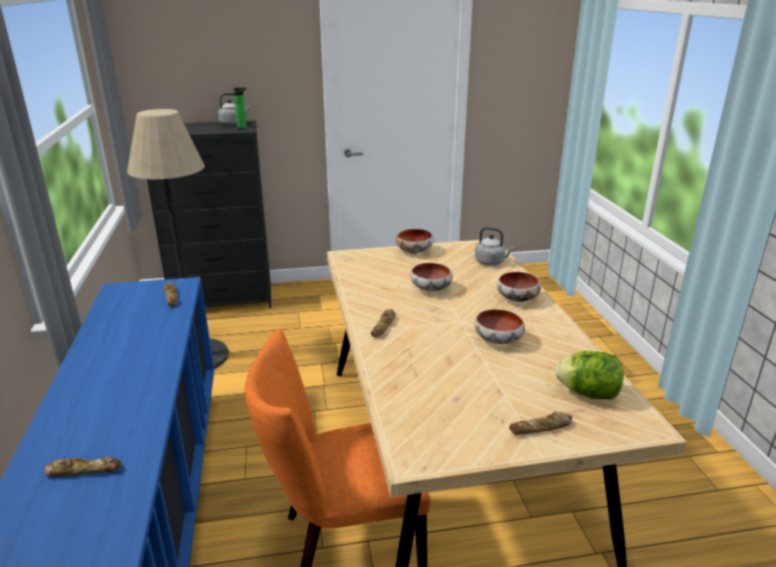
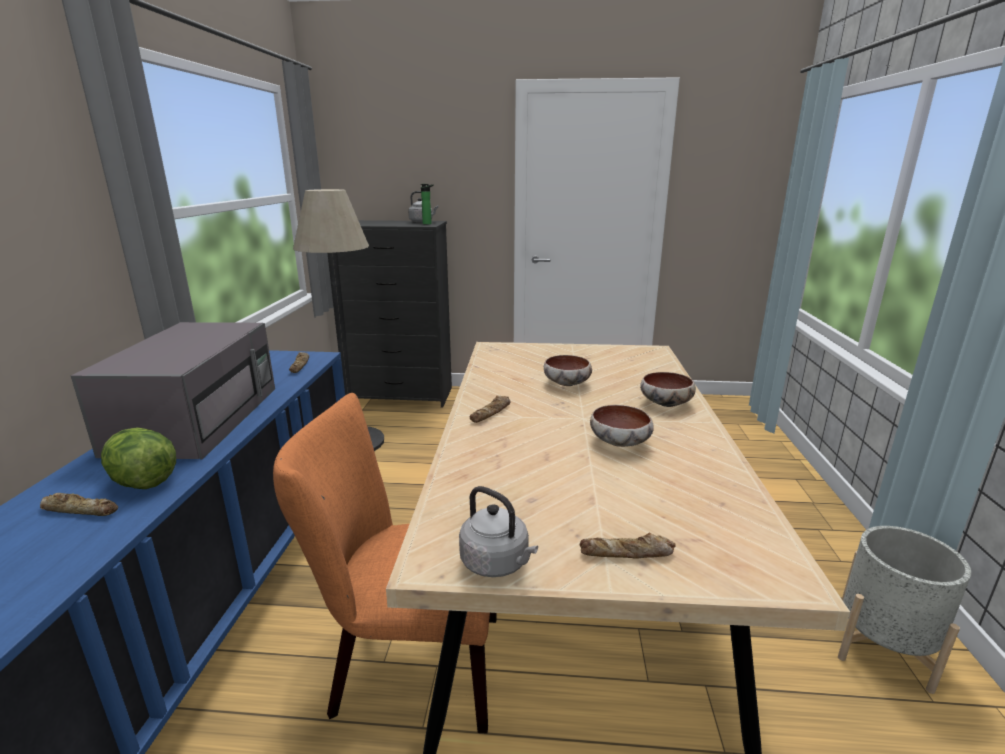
camera: 15 degrees right, 5 degrees down
bowl [396,229,434,254] -> none
grey kettle [475,227,514,265] -> grey kettle moved to [459,486,538,577]
lettuce [555,351,624,399] -> lettuce moved to [101,427,176,489]
none -> grey microwave [71,322,275,459]
none -> grey planter [838,526,971,694]

